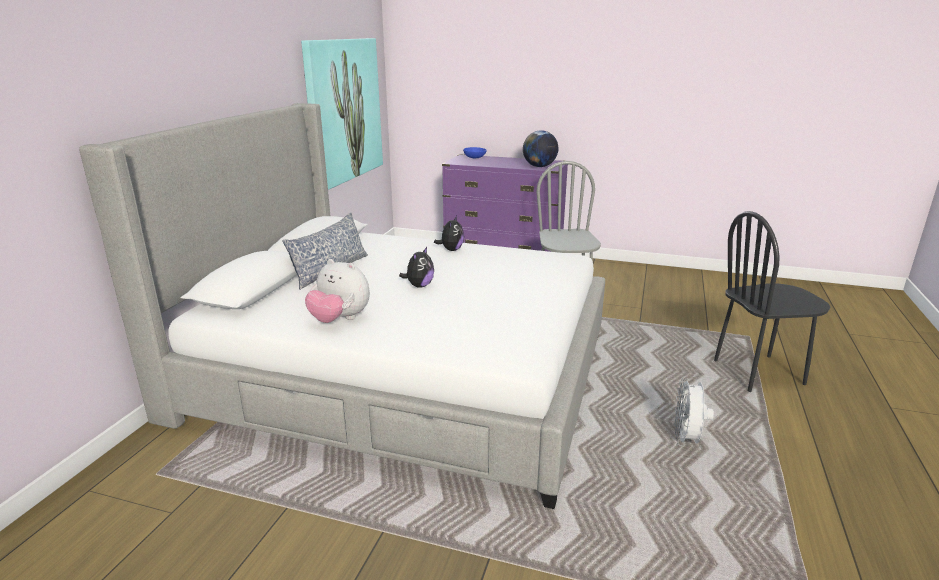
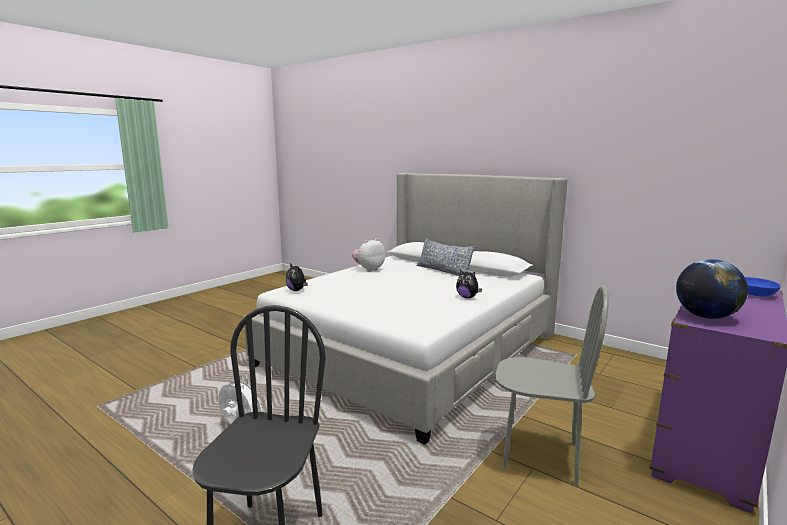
camera: 110 degrees right, 10 degrees down
picture [301,38,383,190] -> none
plush toy [399,247,434,288] -> plush toy moved to [286,263,308,291]

